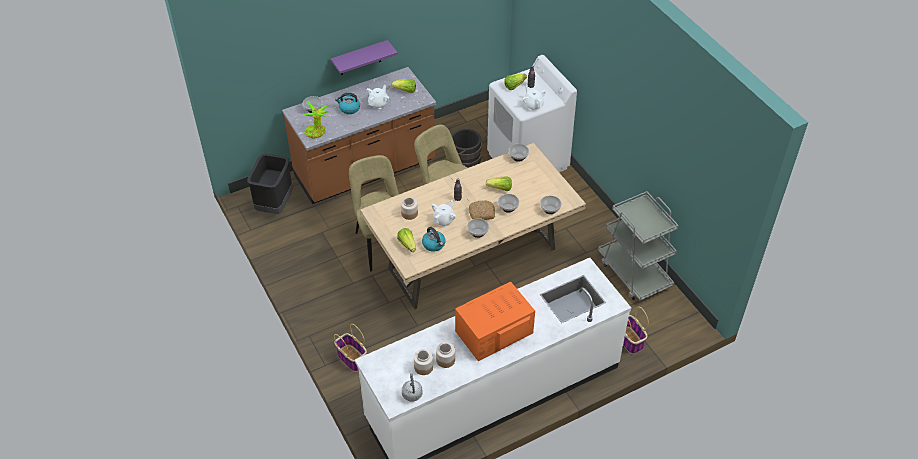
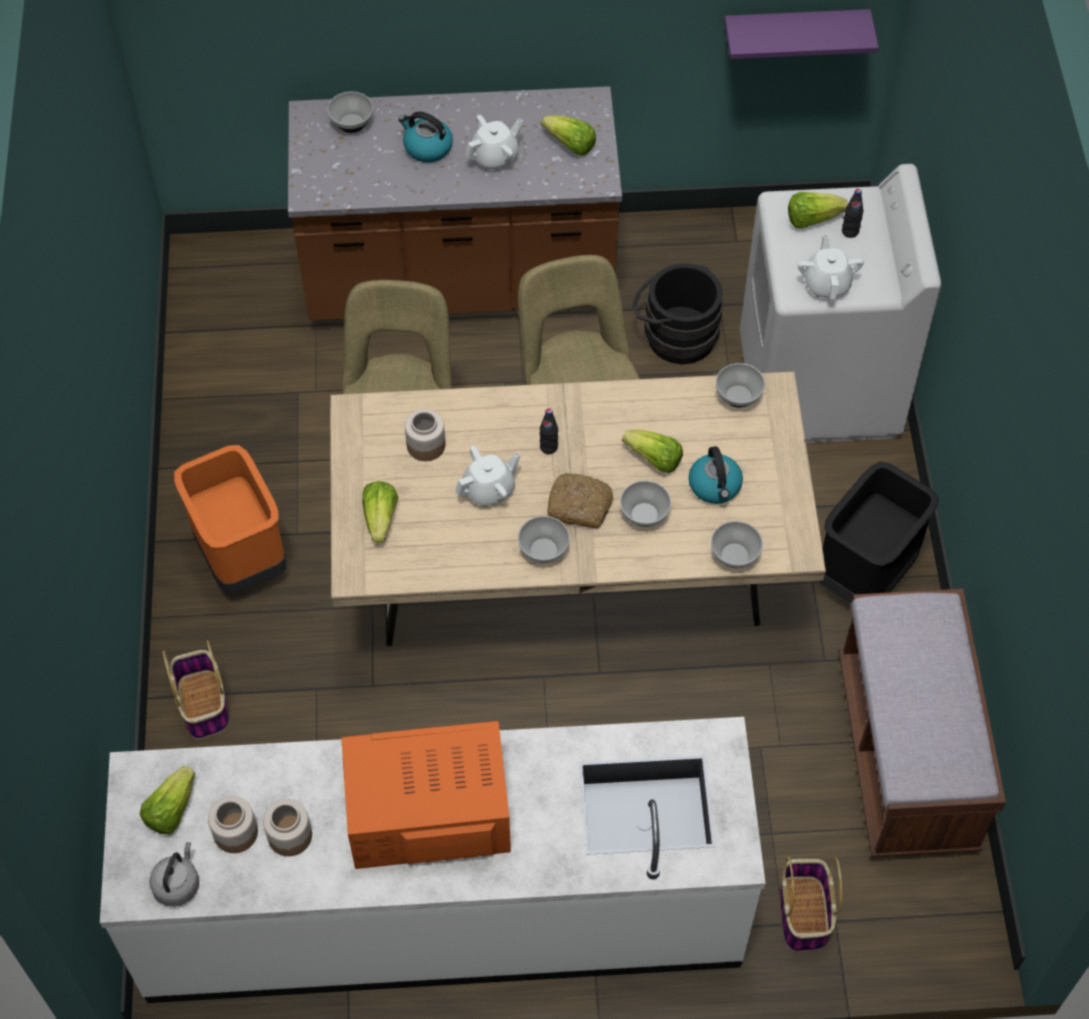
camera: 25 degrees right, 10 degrees up
black trash can [247,154,293,214] -> black trash can moved to [819,462,939,603]
potted plant [303,102,330,139] -> none
purple shelf [331,40,398,75] -> purple shelf moved to [724,9,879,59]
kettle [422,227,445,252] -> kettle moved to [688,446,743,504]
grey cart [598,191,679,301] -> brown bench [839,589,1006,858]
none -> lettuce [140,766,195,834]
none -> orange trash can [174,445,286,594]

